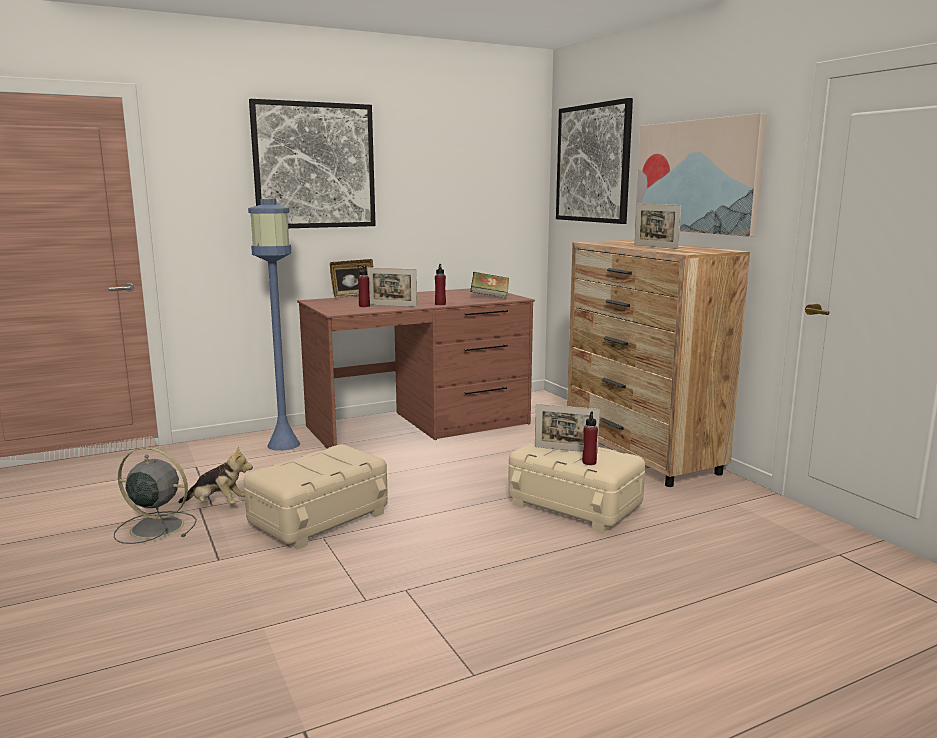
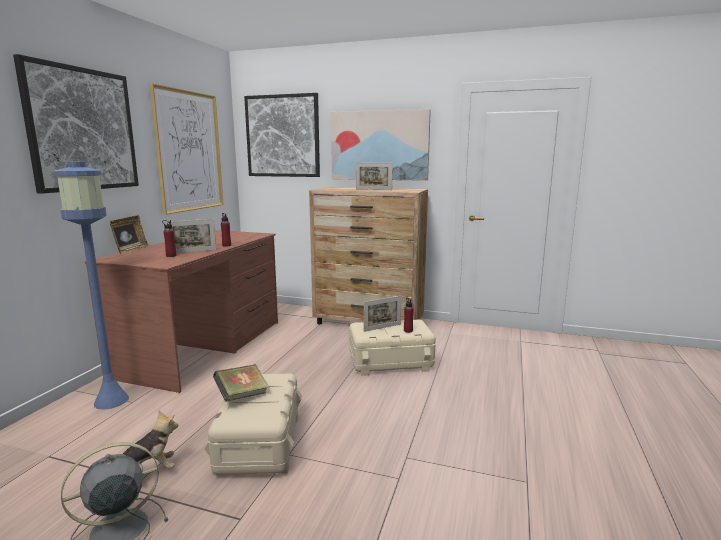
camera: 45 degrees left, 0 degrees up
book [470,272,509,299] -> book moved to [213,364,269,402]
none -> picture [149,83,224,215]

